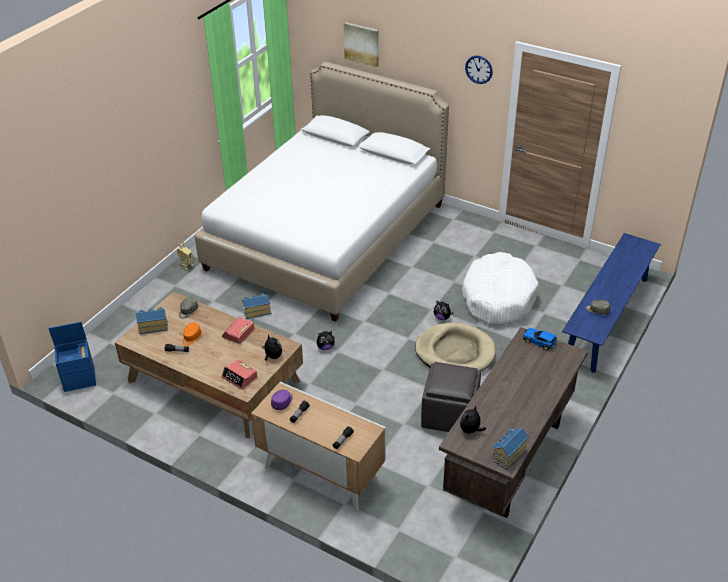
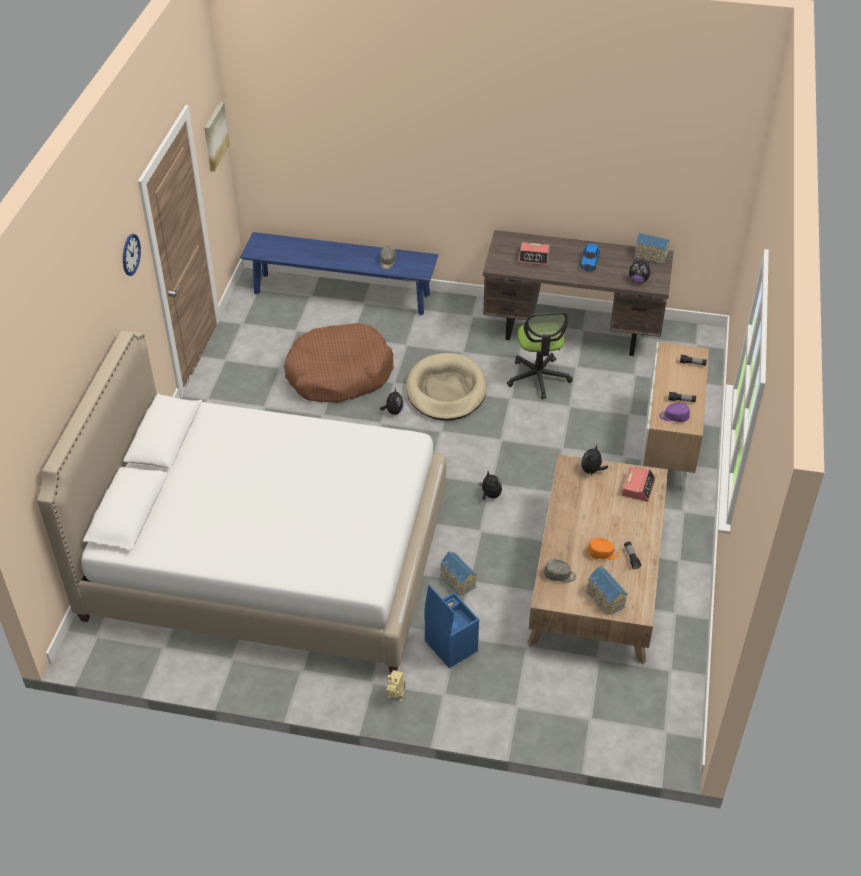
camera: 110 degrees left, 5 degrees up
blue storage box [48,322,96,392] -> blue storage box moved to [425,585,479,668]
alarm clock [222,316,254,344] -> alarm clock moved to [519,242,550,265]
picture [344,22,379,67] -> picture moved to [204,102,230,172]
grey ottoman [421,362,481,432] -> office chair [507,313,573,399]
white dog bed [462,252,539,325] -> brown dog bed [284,323,394,403]
toy car [523,328,557,350] -> toy car moved to [580,243,600,271]

